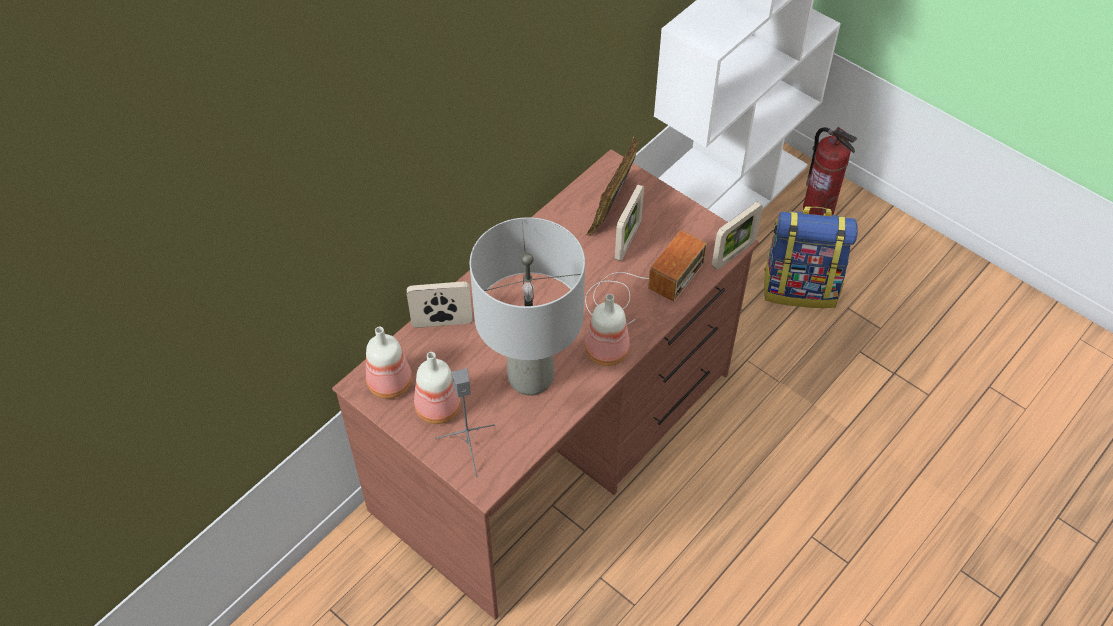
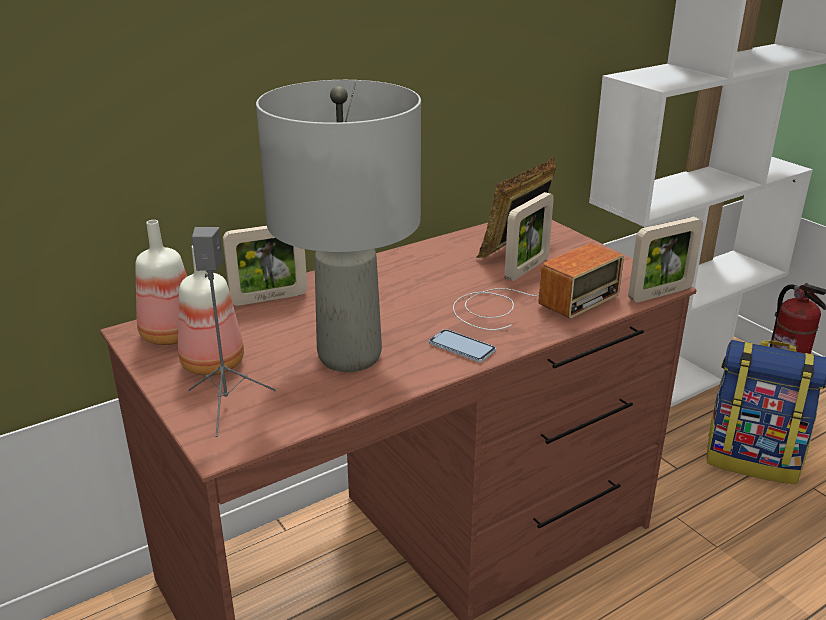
camera: 15 degrees right, 25 degrees down
picture frame [407,281,473,328] -> picture frame turned 150 degrees clockwise [223,225,307,306]
bottle [585,294,630,366] -> phone [429,329,496,362]

